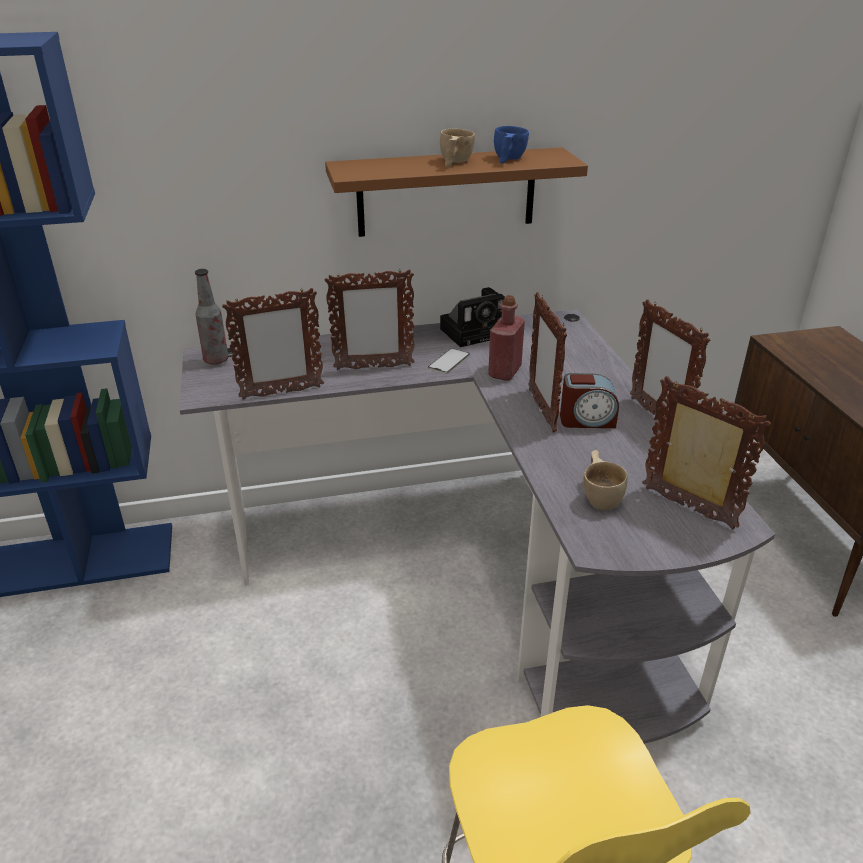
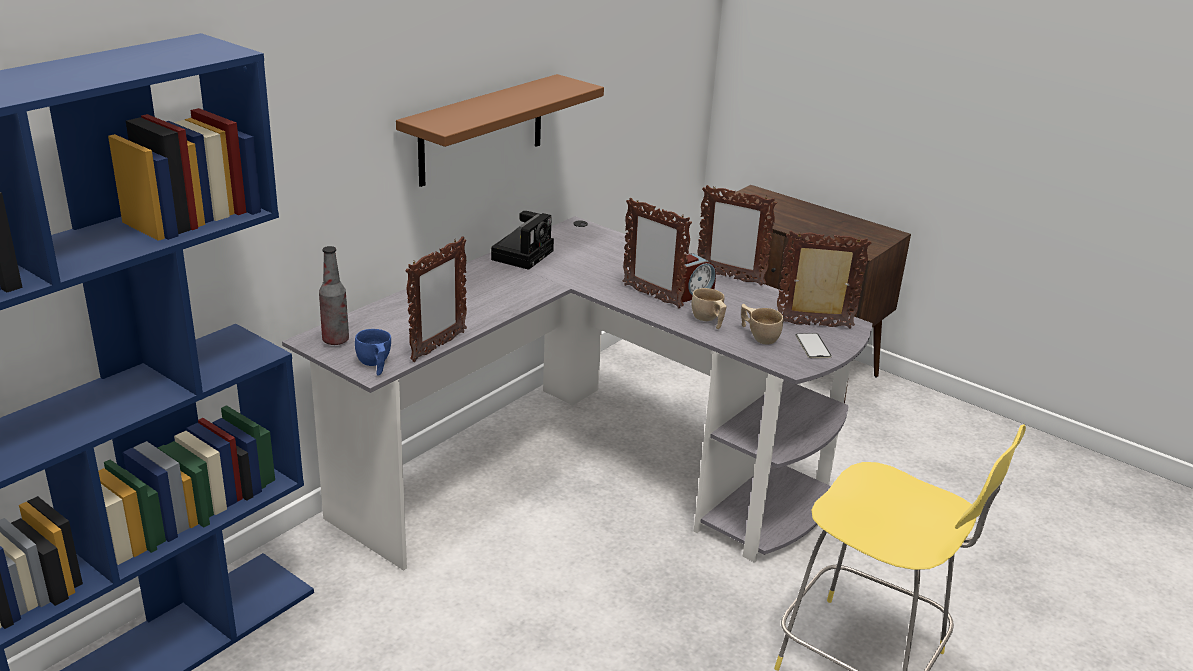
camera: 40 degrees left, 5 degrees down
picture frame [324,269,415,370] -> none
phone [428,348,470,374] -> phone moved to [795,333,832,358]
beige cup [440,128,475,167] -> beige cup moved to [691,288,726,329]
red bottle [488,295,525,381] -> none
blue cup [494,126,529,164] -> blue cup moved to [355,329,391,376]

